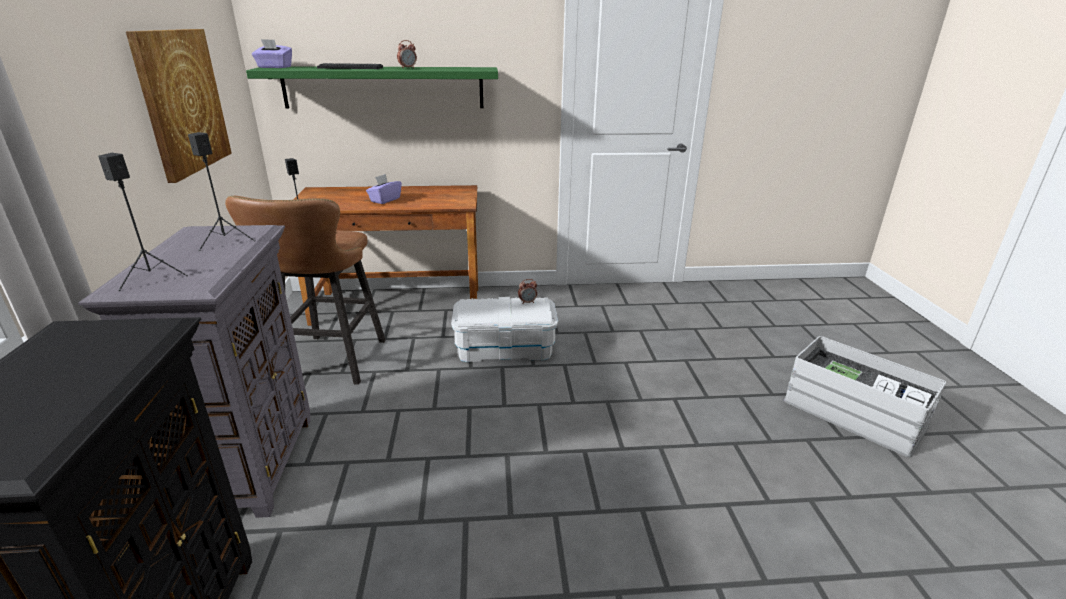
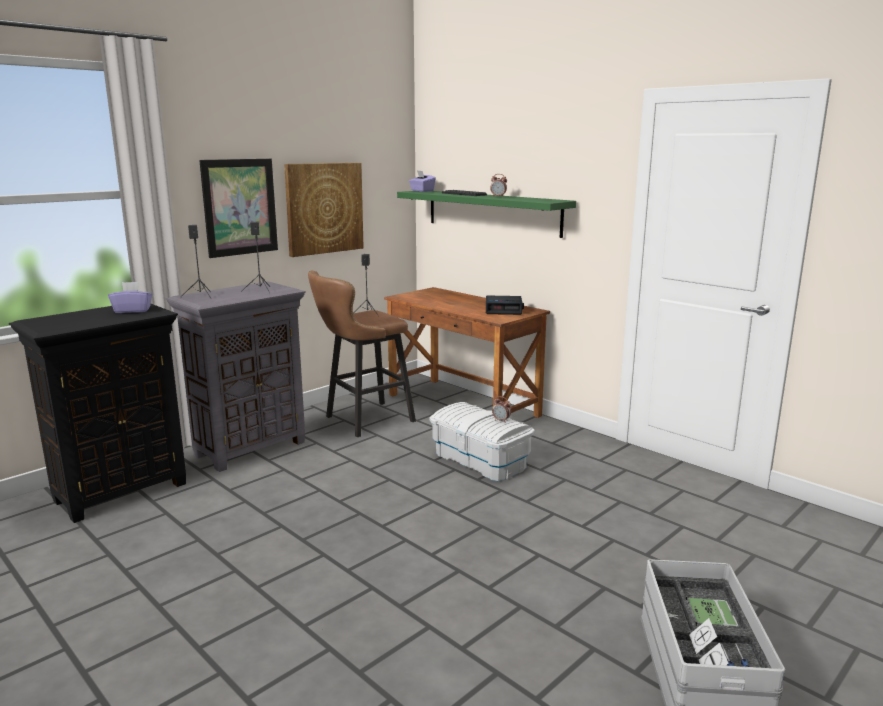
camera: 50 degrees right, 10 degrees down
purple tissue box [366,174,402,204] -> purple tissue box moved to [108,282,152,313]
none -> picture [199,159,278,258]
none -> alarm clock [486,295,524,315]

